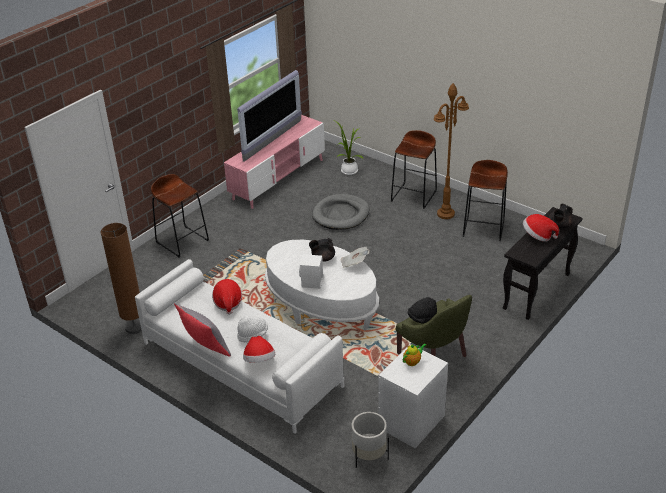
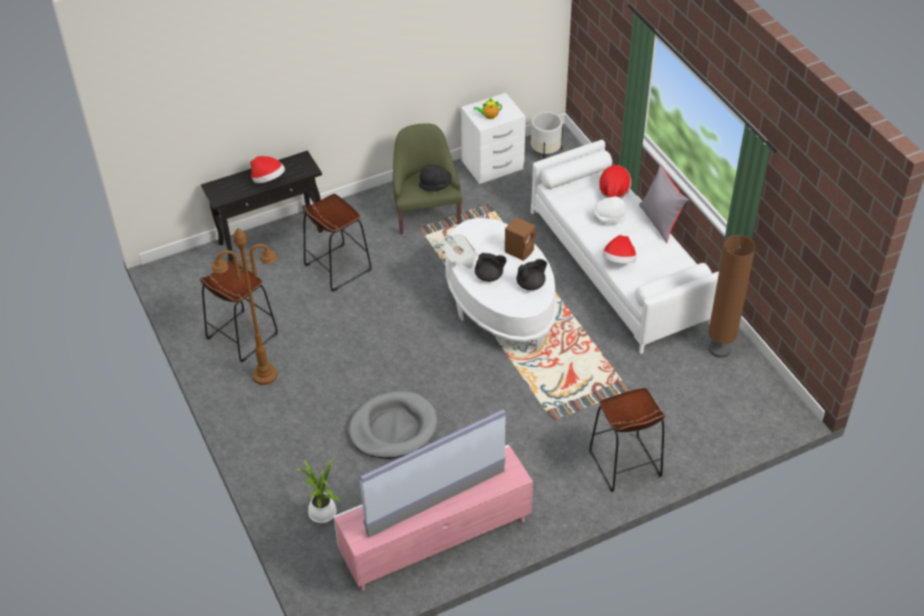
camera: 155 degrees left, 10 degrees up
white speaker [299,254,323,289] -> brown speaker [505,217,536,261]
brown stool [391,130,437,209] -> brown stool moved to [302,194,372,292]
black teapot [549,204,574,228] -> black teapot moved to [516,259,547,290]

